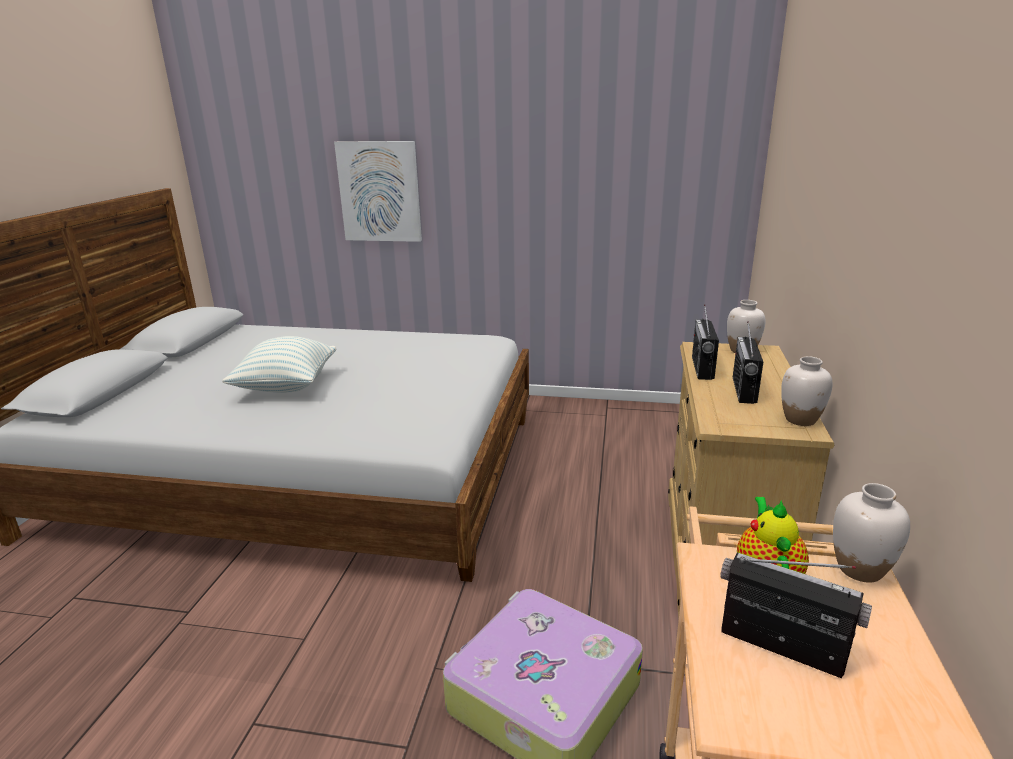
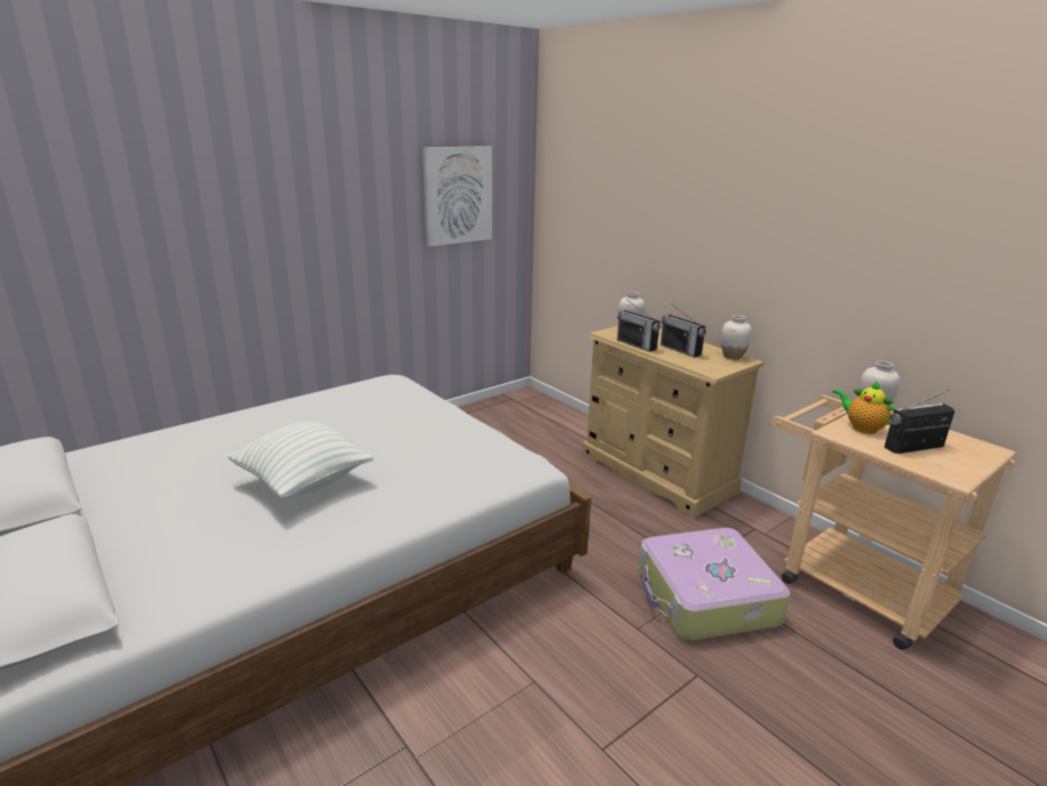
camera: 50 degrees left, 0 degrees up
picture [334,141,422,242] -> picture moved to [423,146,492,247]

